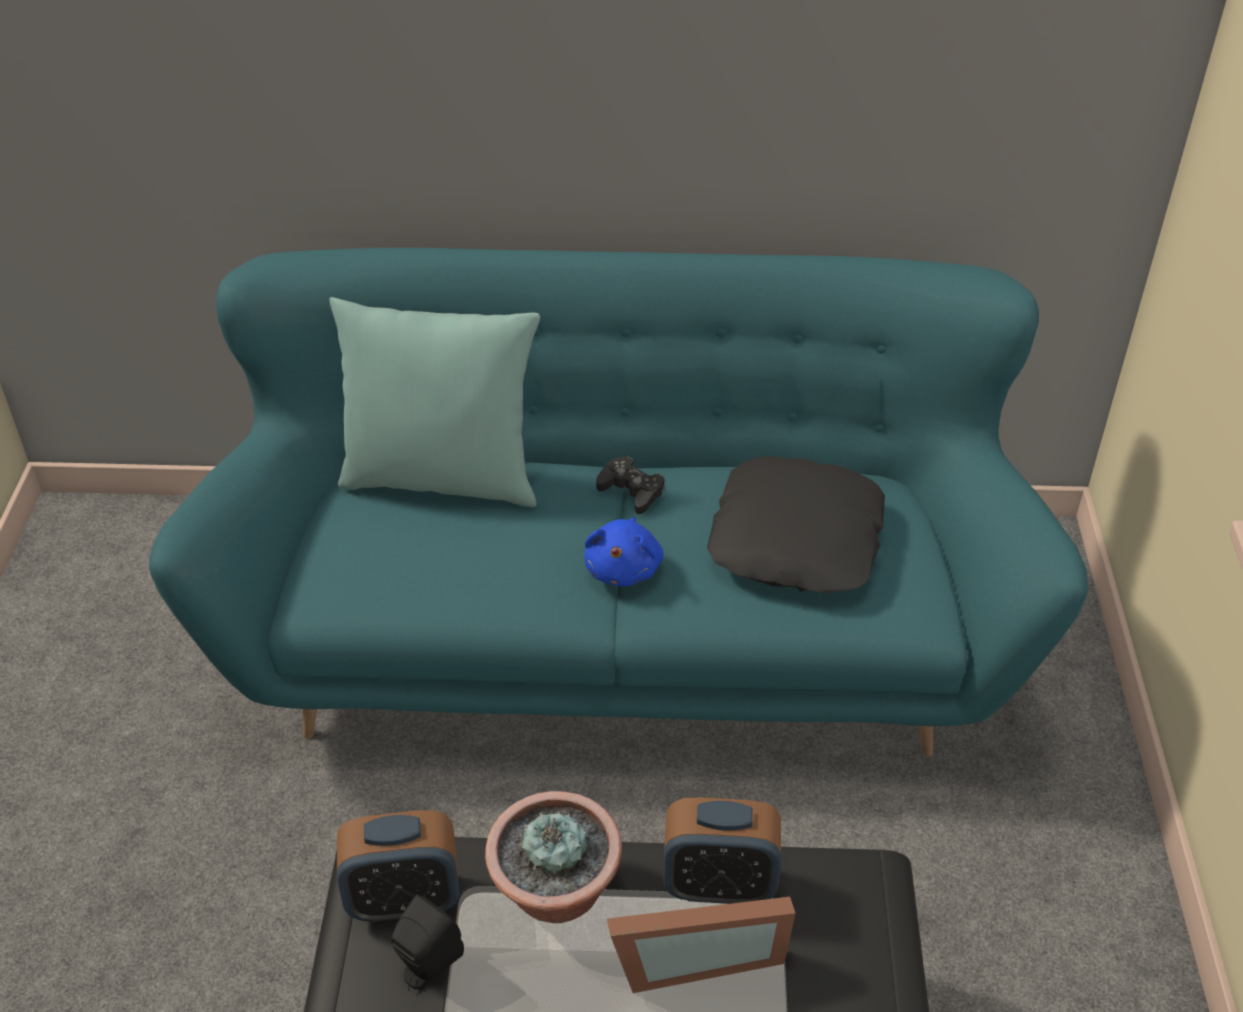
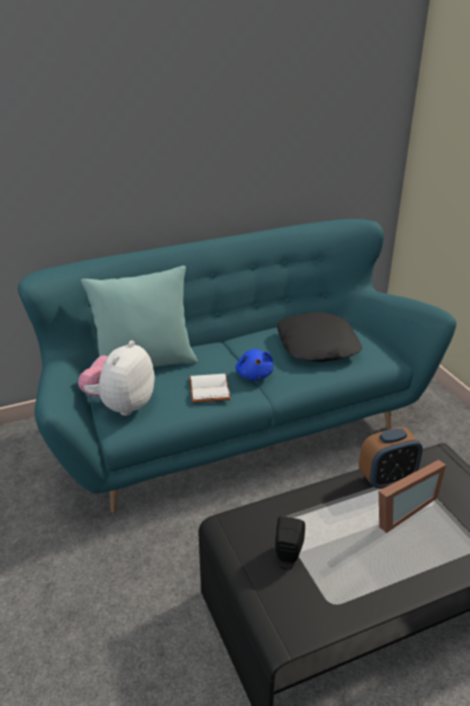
camera: 25 degrees left, 10 degrees down
alarm clock [337,810,459,922] -> none
potted plant [485,791,622,923] -> none
black game controller [596,456,665,514] -> none
none -> plush toy [78,340,155,416]
none -> white book [189,374,231,403]

